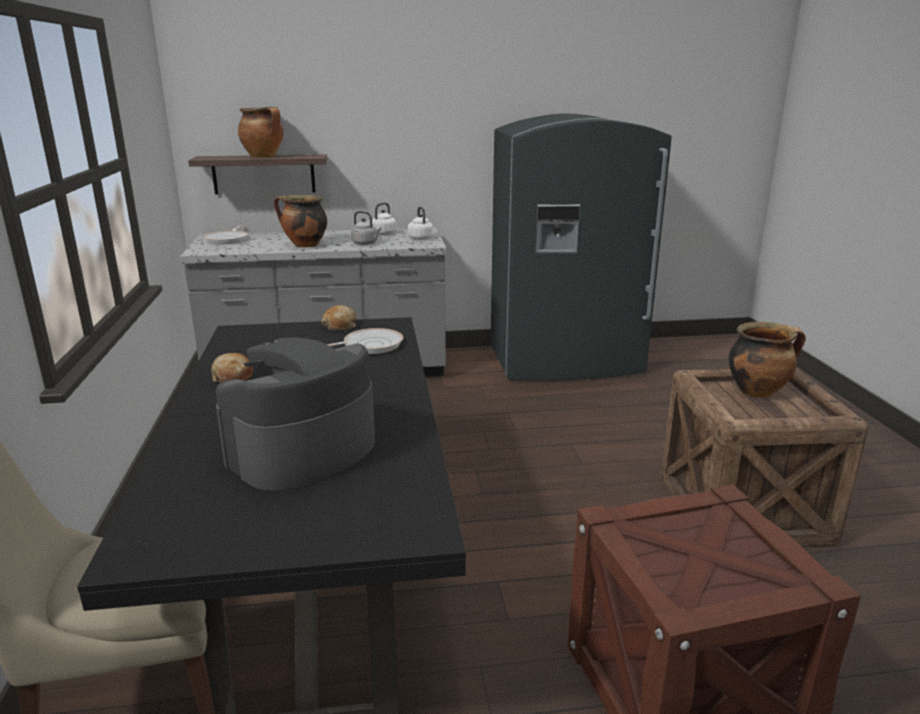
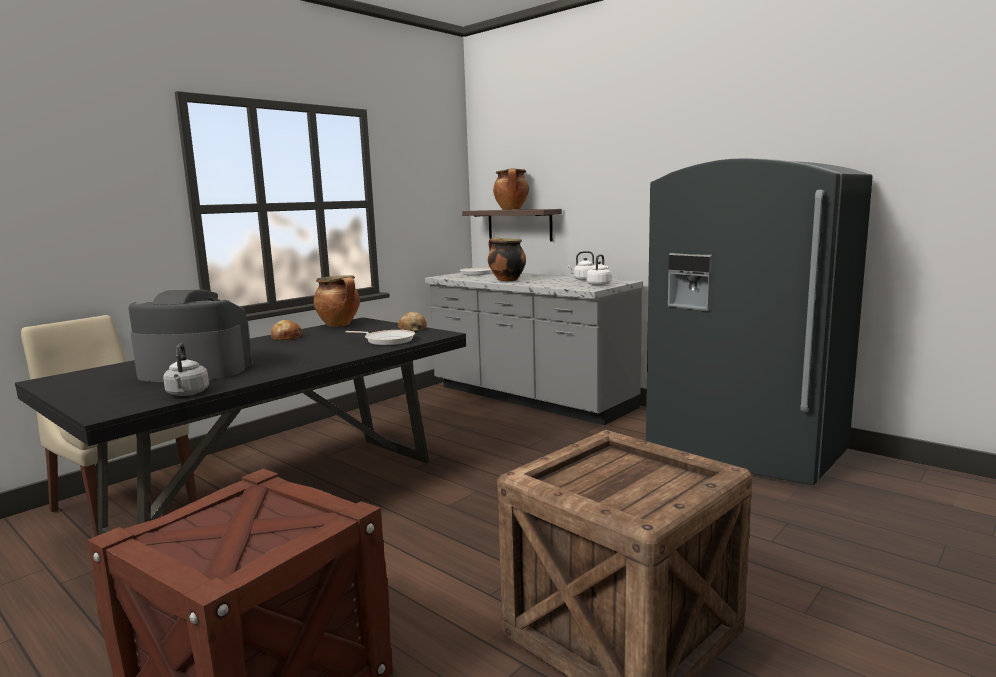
camera: 50 degrees right, 10 degrees down
grey kettle [351,211,381,245] -> grey kettle moved to [163,343,209,396]
cooking pot [729,322,806,398] -> cooking pot moved to [314,275,360,327]

